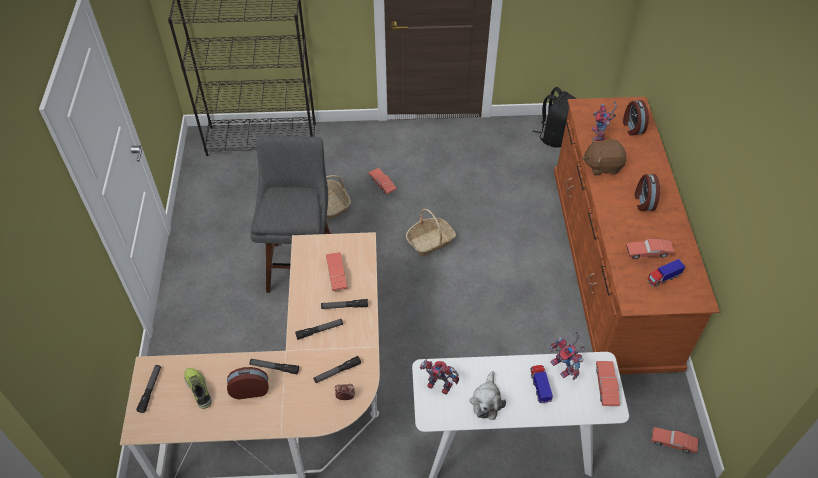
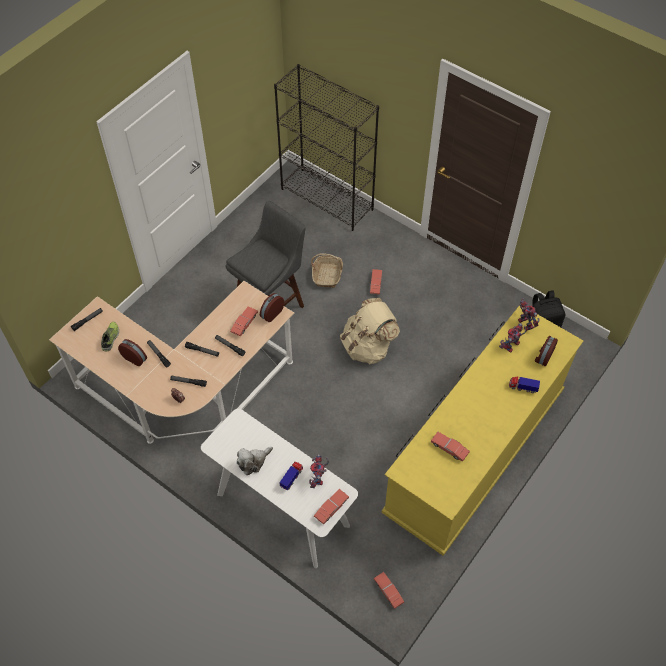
camera: 40 degrees right, 5 degrees up
basket [406,209,456,256] -> beige backpack [340,298,400,364]
toy robot [420,359,459,395] -> toy robot moved to [518,298,540,331]
brown dresser [554,97,720,375] -> yellow dresser [382,305,583,556]
brown plush toy [582,138,626,175] -> none
alarm clock [634,174,660,211] -> alarm clock moved to [260,293,284,322]
toy truck [647,259,685,287] -> toy truck moved to [509,377,540,393]

